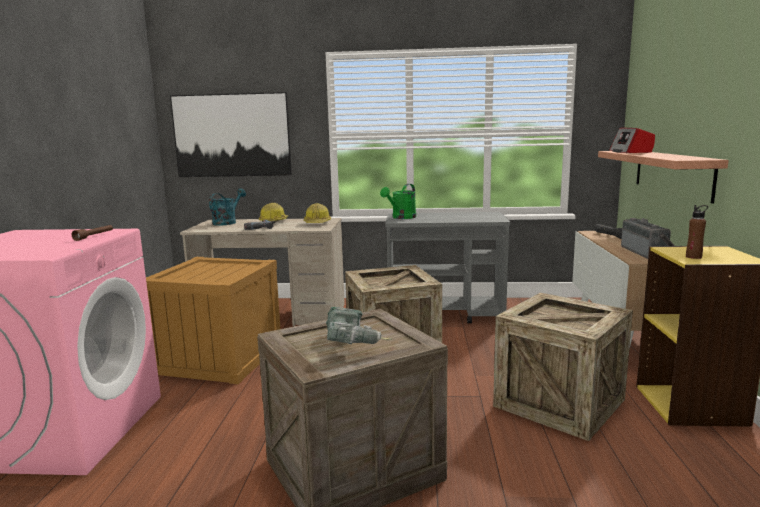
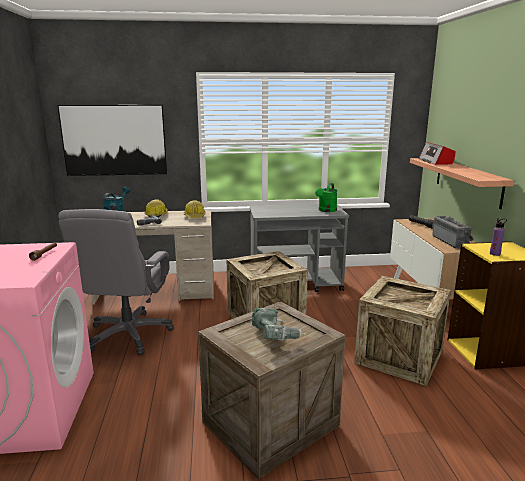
camera: 10 degrees left, 5 degrees up
crate [146,257,281,384] -> grey office chair [58,209,174,355]
green watering can [380,184,416,219] -> green watering can moved to [315,183,337,212]
brown bottle [686,205,708,259] -> purple bottle [490,218,507,256]

